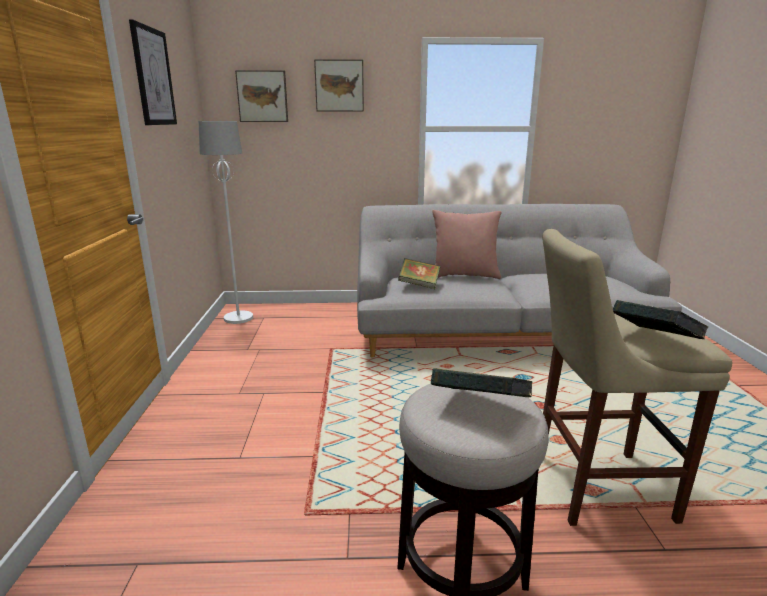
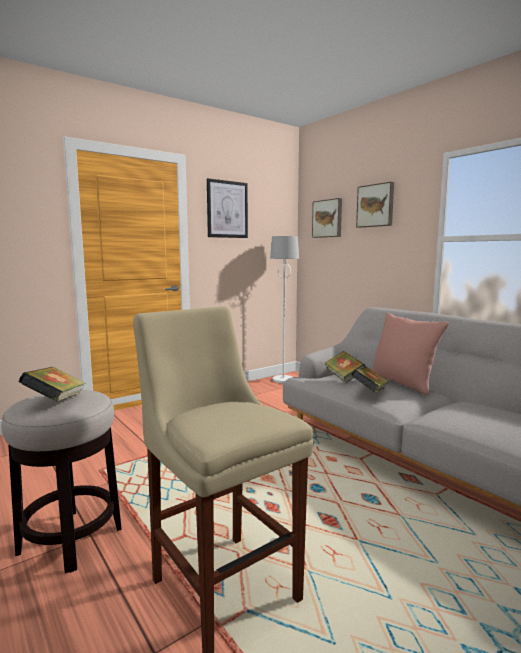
camera: 55 degrees right, 10 degrees down
book [613,300,708,339] -> book moved to [352,367,389,392]

